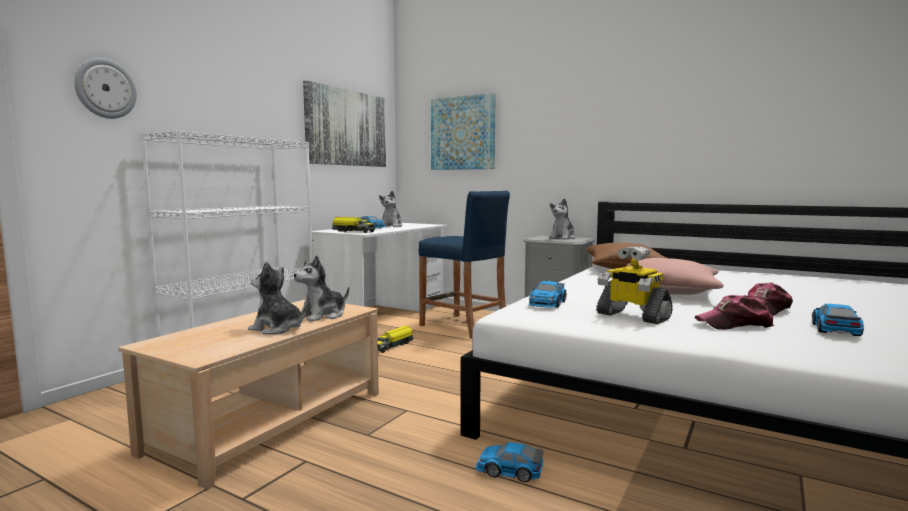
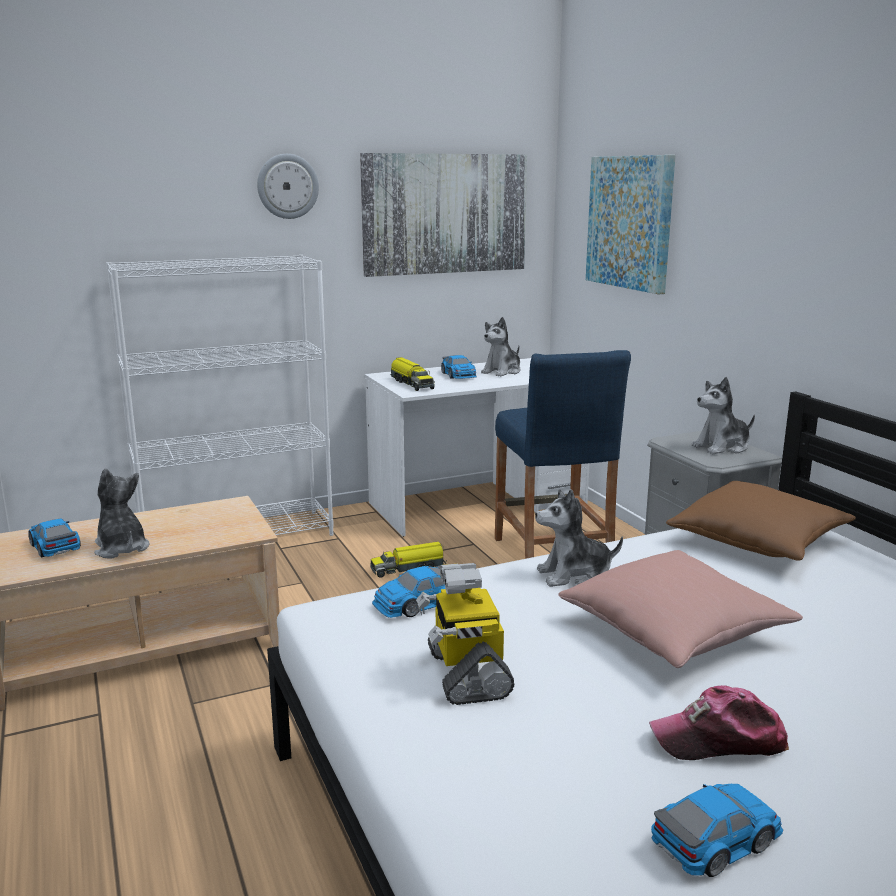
camera: 35 degrees right, 10 degrees up
wall clock [74,58,137,119] -> wall clock moved to [257,154,319,219]
plush toy [294,255,349,322] -> plush toy moved to [535,489,623,587]
toy car [475,442,544,482] -> toy car moved to [28,519,81,557]
cap [695,295,774,330] -> none

